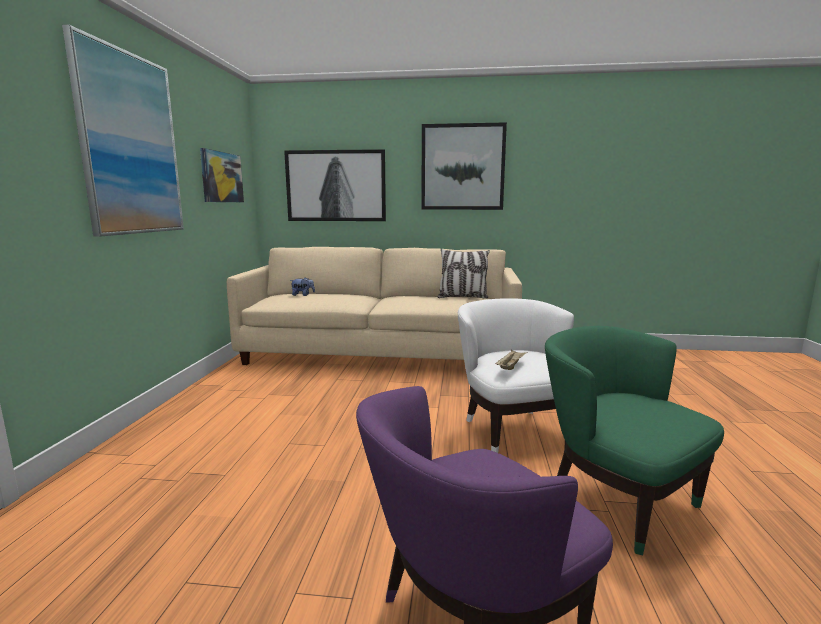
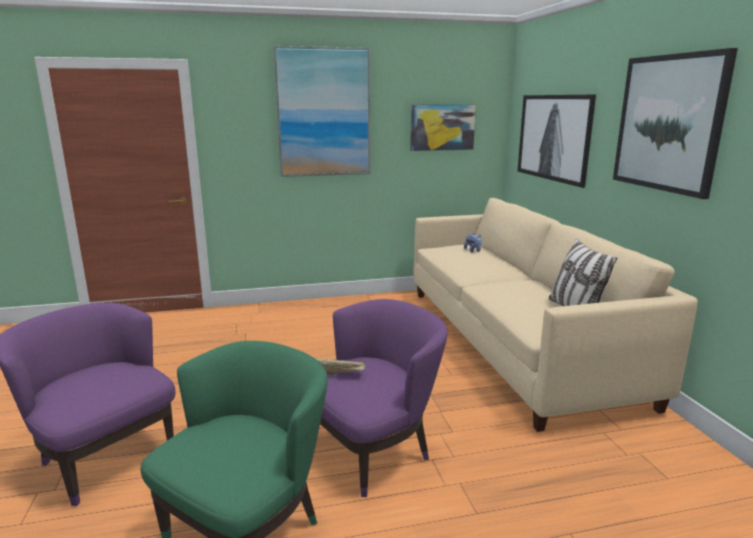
camera: 70 degrees right, 5 degrees up
white armchair [458,298,574,453] -> purple armchair [320,299,448,497]

